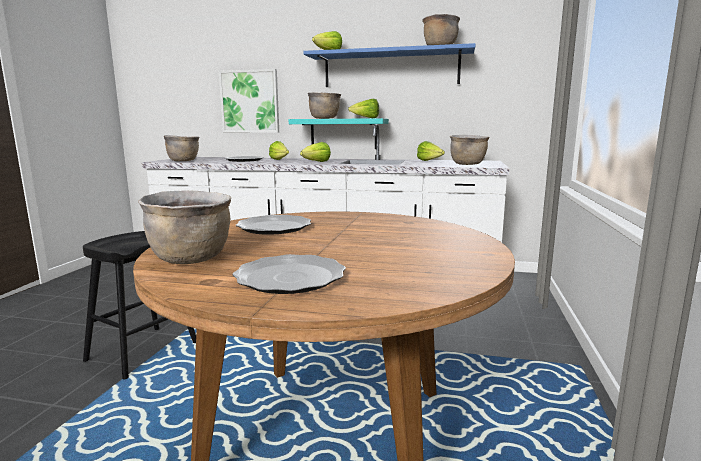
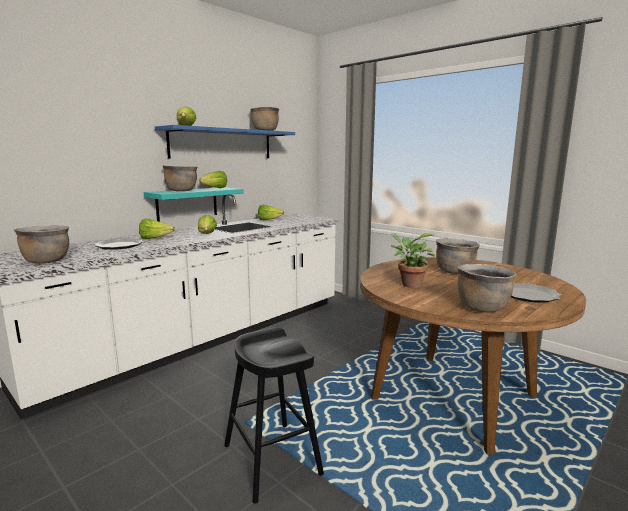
camera: 60 degrees left, 0 degrees up
picture [219,69,279,133] -> none
plate [236,215,311,235] -> potted plant [391,233,435,288]
brown cooking pot [450,135,489,165] -> brown cooking pot moved to [436,238,480,274]

